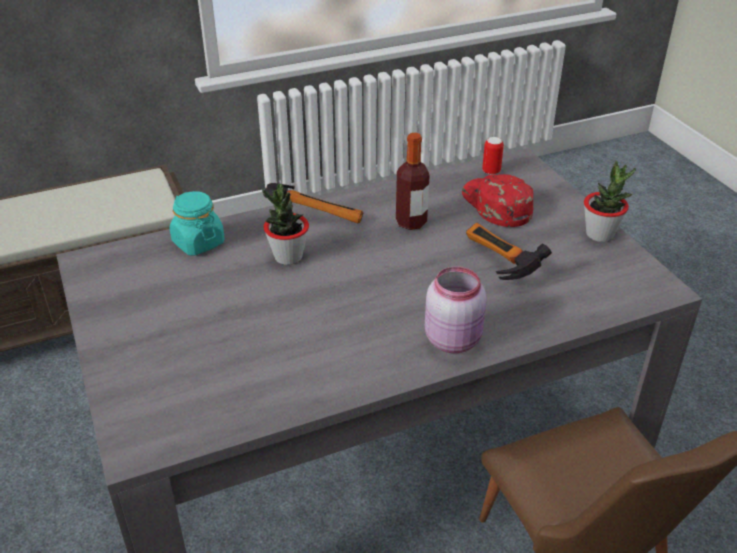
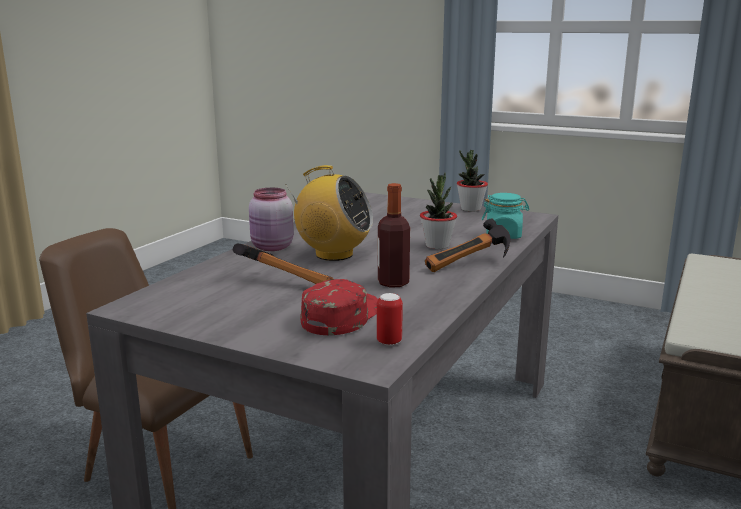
camera: 140 degrees right, 20 degrees down
red cap [462,174,533,227] -> red cap turned 90 degrees counterclockwise [301,279,378,335]
potted plant [584,161,636,242] -> potted plant moved to [457,150,488,212]
none -> radio [285,165,373,261]

